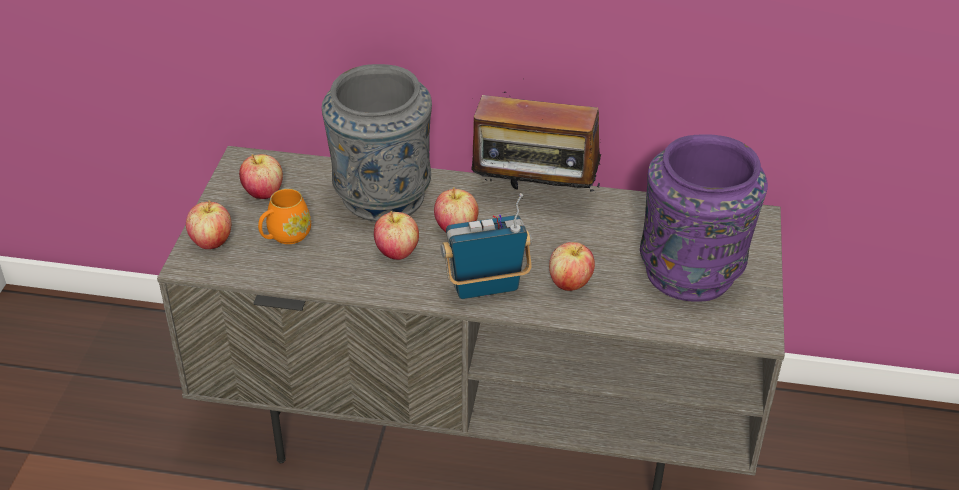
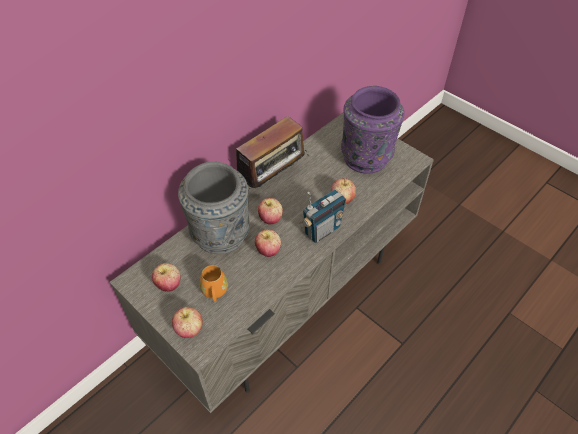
camera: 55 degrees left, 10 degrees up
radio [441,193,532,299] -> radio turned 150 degrees counterclockwise [299,189,346,243]

